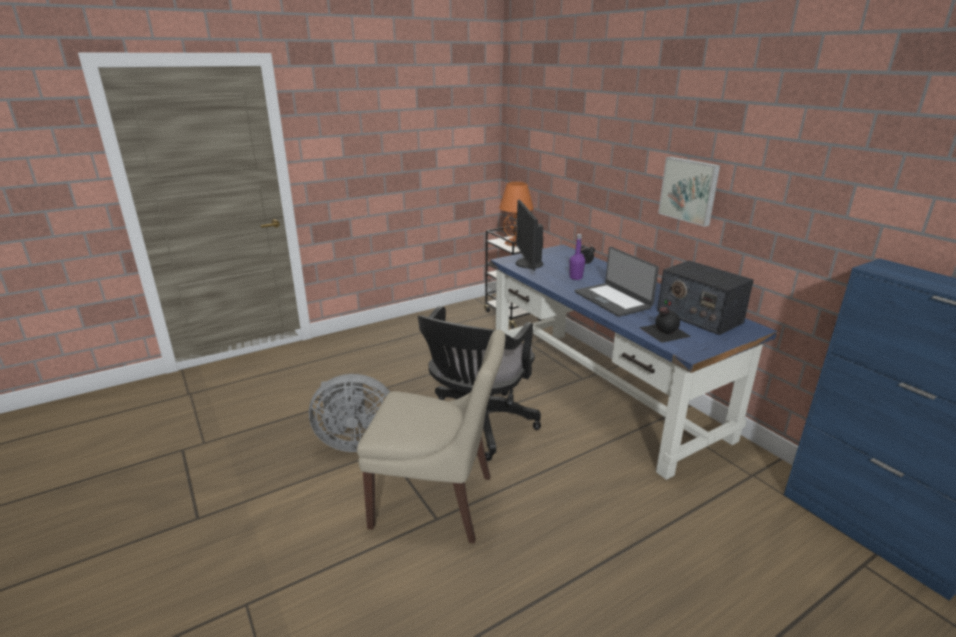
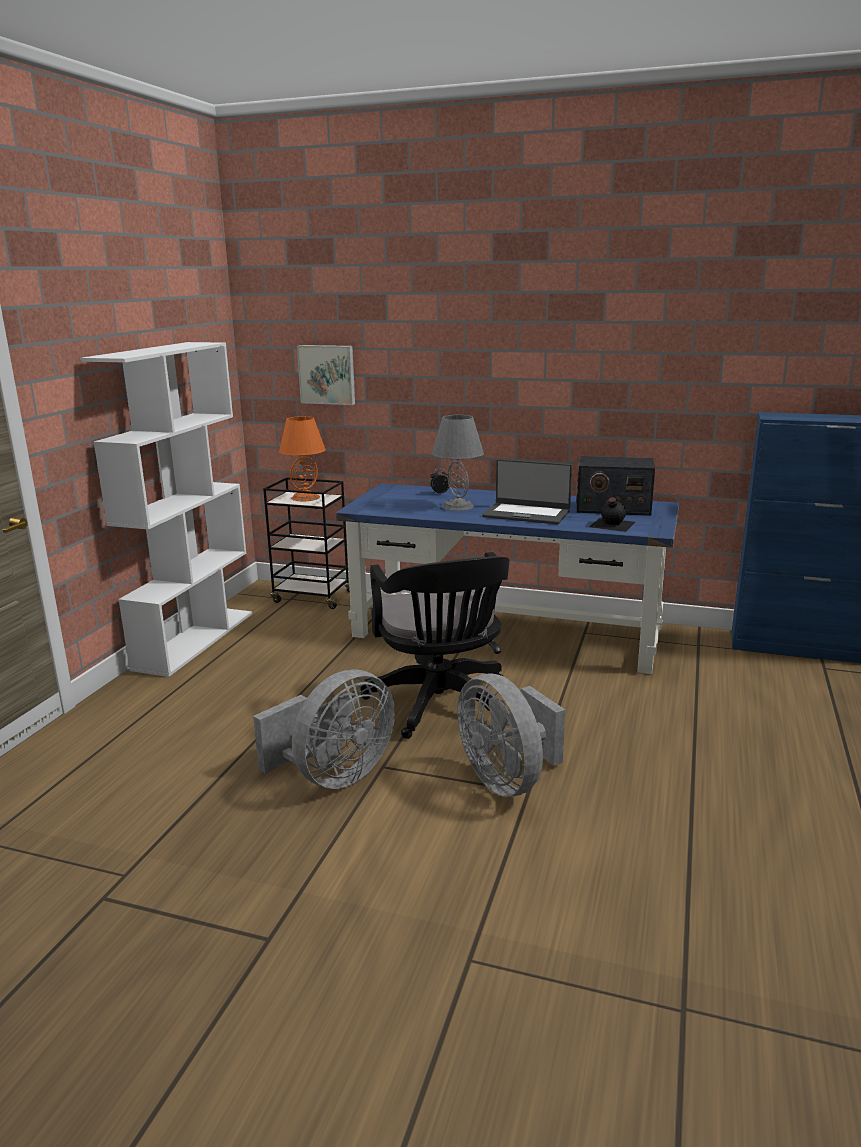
camera: 40 degrees left, 5 degrees down
beige chair [357,330,506,543] -> grey fan [457,673,565,797]
monitor [516,200,543,271] -> none
purple bottle [569,234,585,280] -> grey table lamp [432,415,484,511]
picture [658,157,720,227] -> picture moved to [297,345,355,405]
none -> white bookcase [80,342,252,677]

